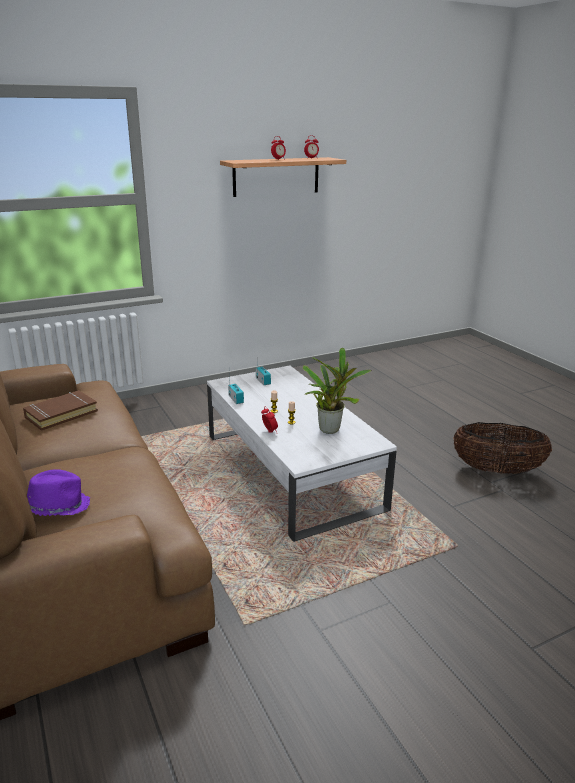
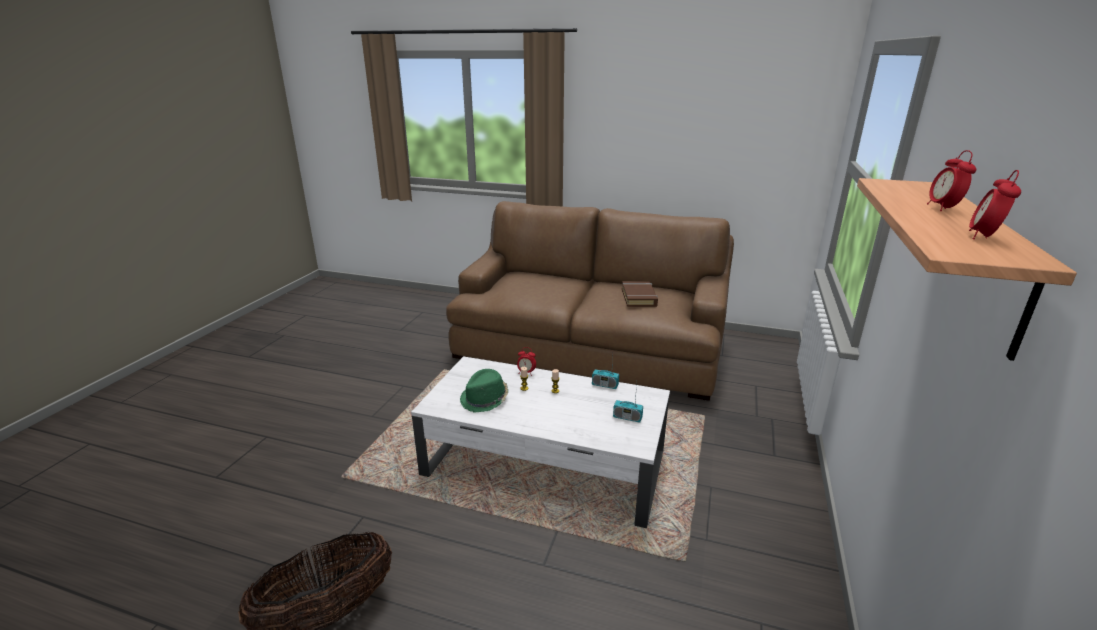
camera: 135 degrees right, 0 degrees up
purple hat [27,469,90,516] -> none
potted plant [303,348,371,434] -> green hat [460,369,508,413]

